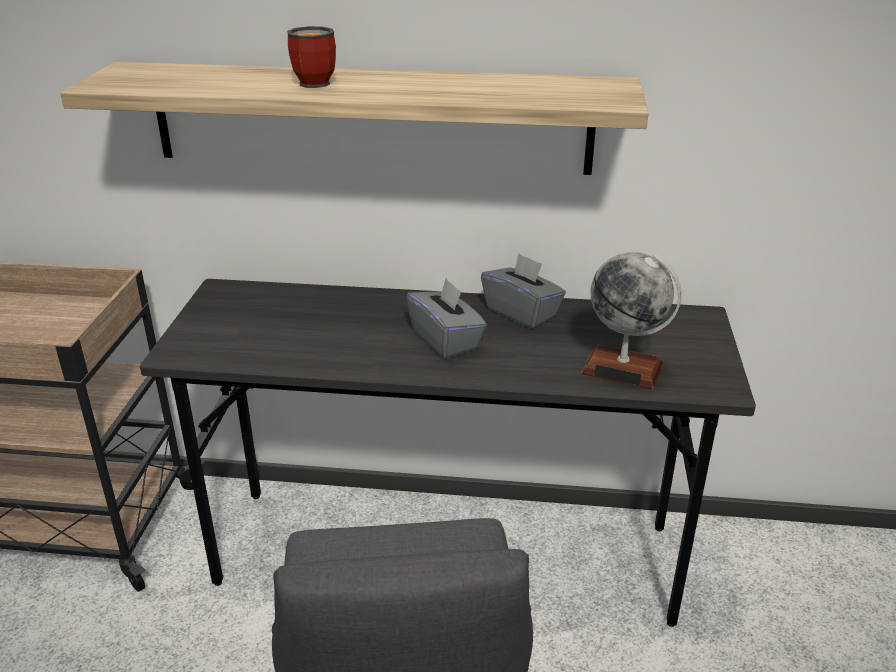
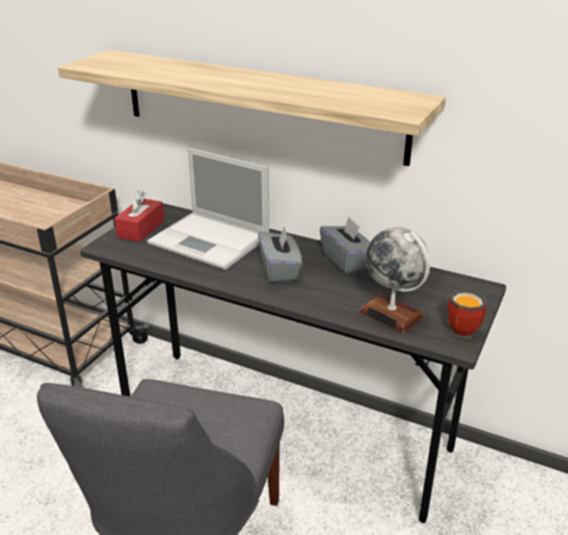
camera: 20 degrees right, 0 degrees up
mug [287,26,336,88] -> mug moved to [448,289,487,339]
none -> red tissue box [114,190,164,242]
none -> laptop [147,148,269,270]

